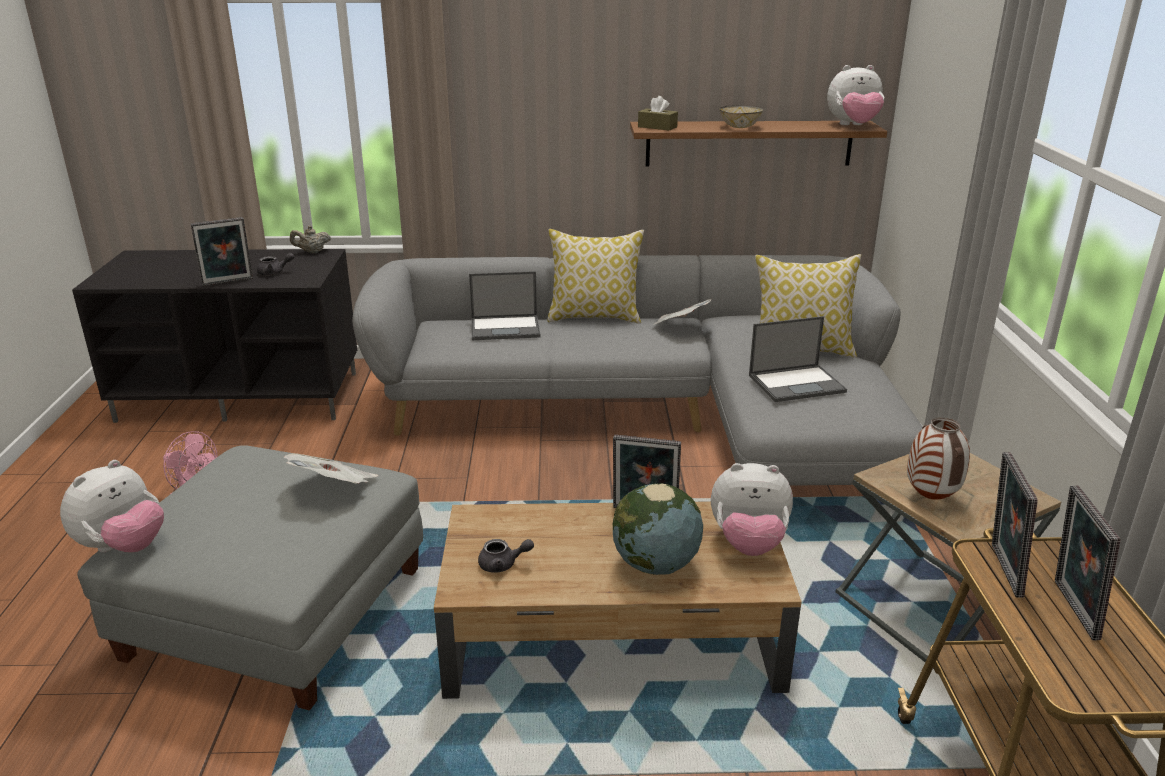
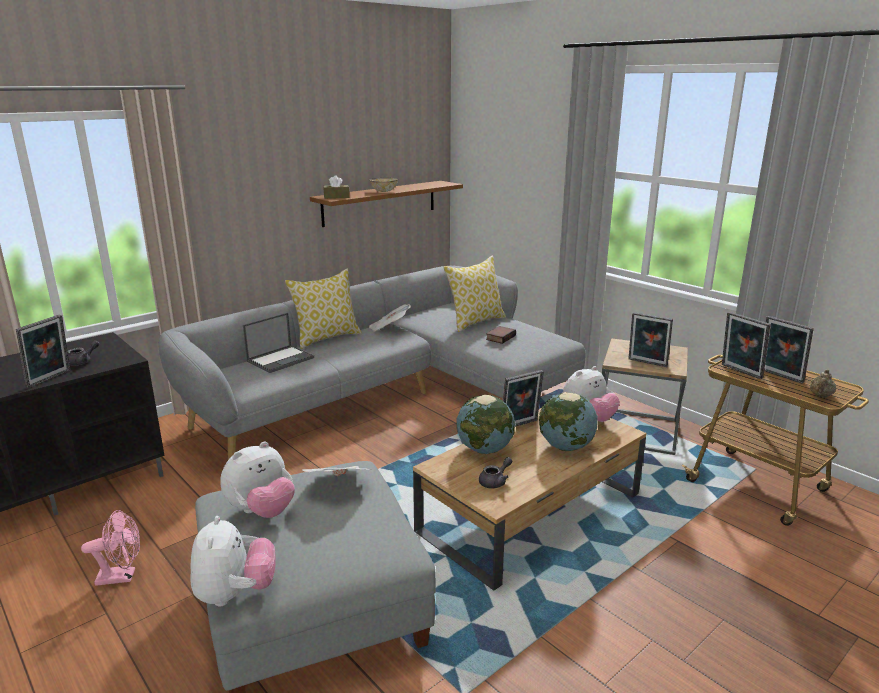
camera: 40 degrees left, 5 degrees down
beige teapot [290,226,331,253] -> beige teapot moved to [810,369,836,398]
laptop [749,316,847,402] -> book [486,326,516,344]
plush toy [827,65,885,125] -> plush toy moved to [220,442,295,518]
vase [907,417,970,500] -> picture frame [628,312,673,367]
none -> globe [456,395,515,454]

